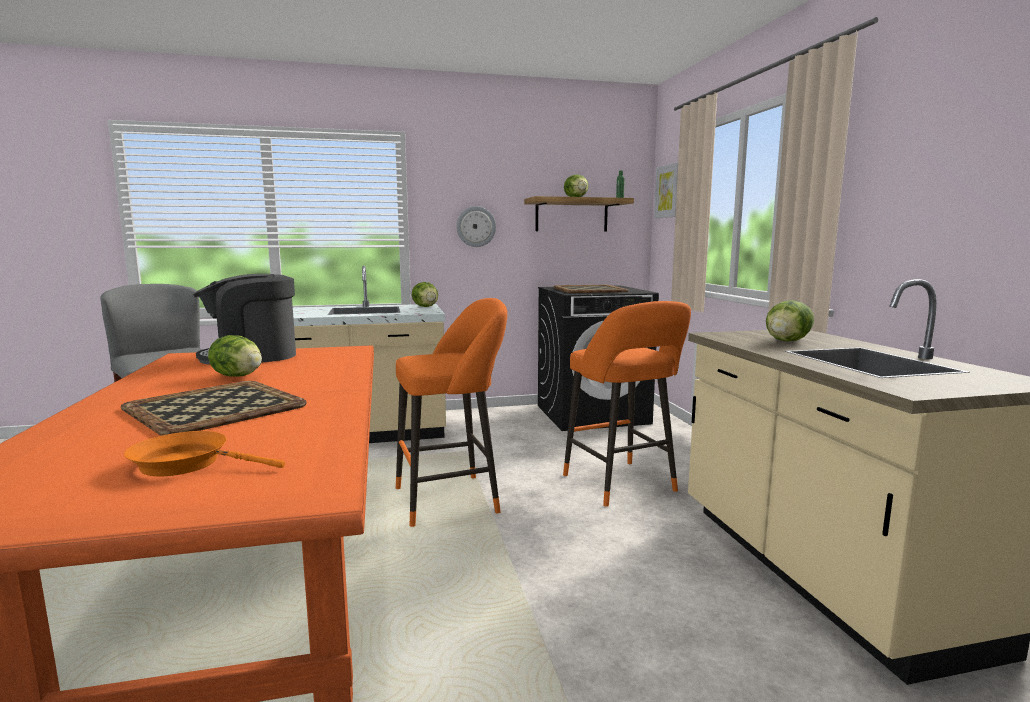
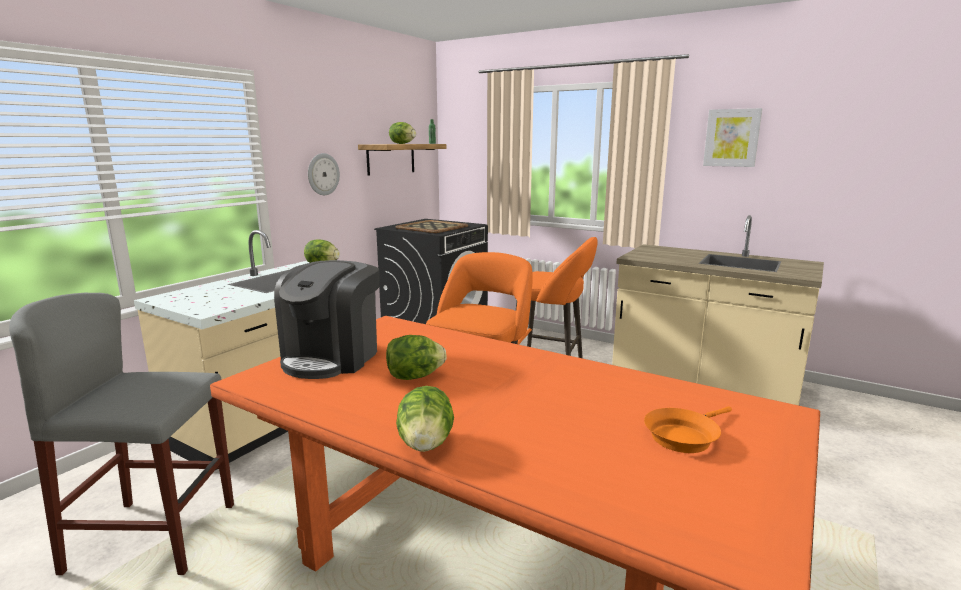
camera: 45 degrees left, 5 degrees up
tray [121,381,307,436] -> none
picture [654,162,678,218] -> picture moved to [703,108,762,167]
lettuce [766,300,814,341] -> lettuce moved to [396,386,454,452]

